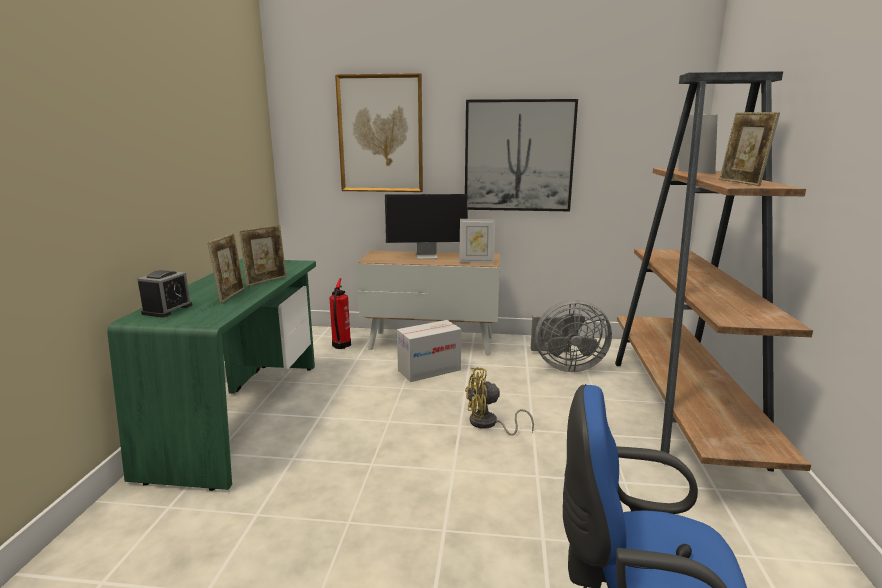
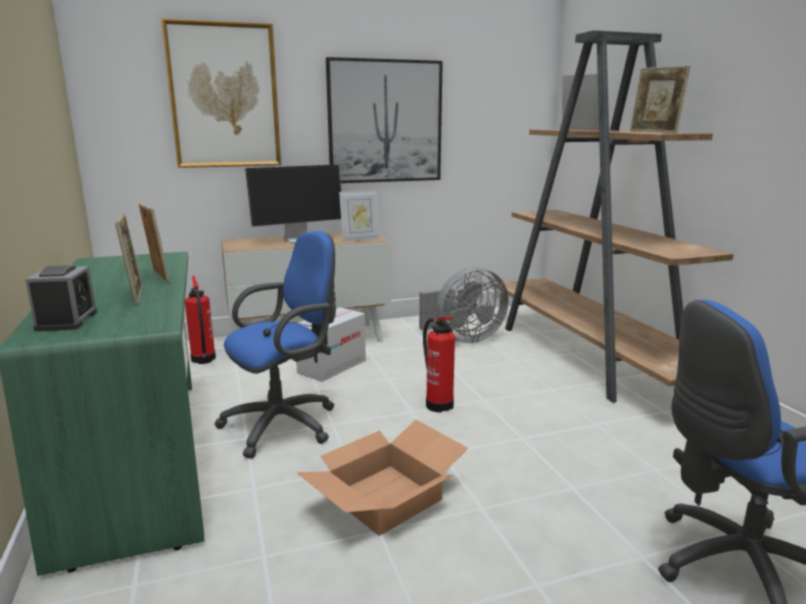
camera: 25 degrees left, 0 degrees up
picture frame [239,225,287,286] -> picture frame turned 45 degrees counterclockwise [139,203,170,282]
yellow fan [465,367,534,436] -> fire extinguisher [423,317,455,413]
none -> blue office chair [215,231,336,459]
none -> cardboard box [296,420,468,536]

